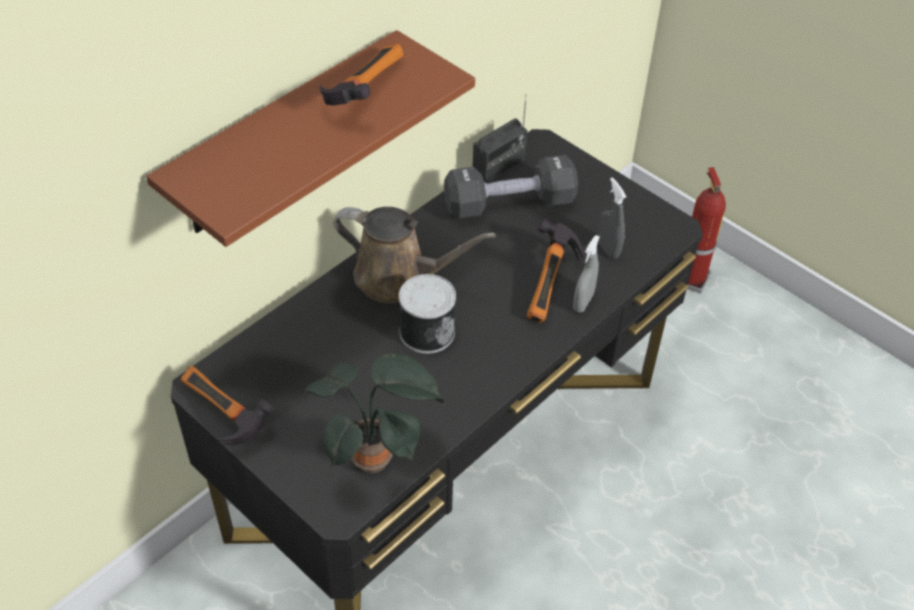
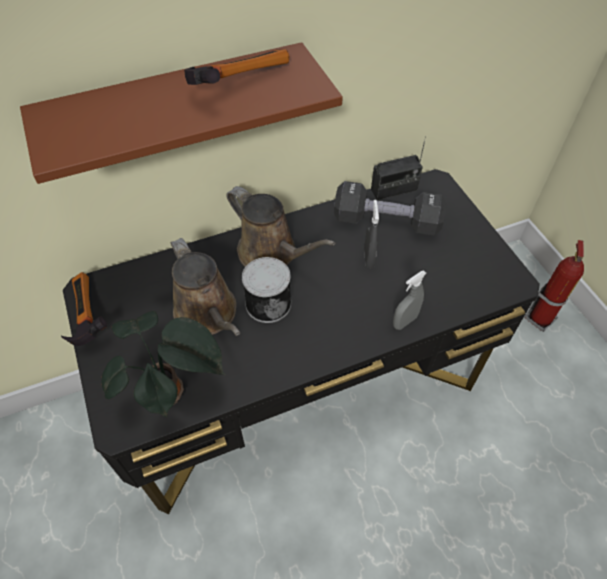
camera: 25 degrees right, 5 degrees up
hammer [526,218,584,323] -> none
grey spray bottle [598,177,626,259] -> grey spray bottle moved to [364,200,379,268]
none -> brown watering can [171,238,240,336]

